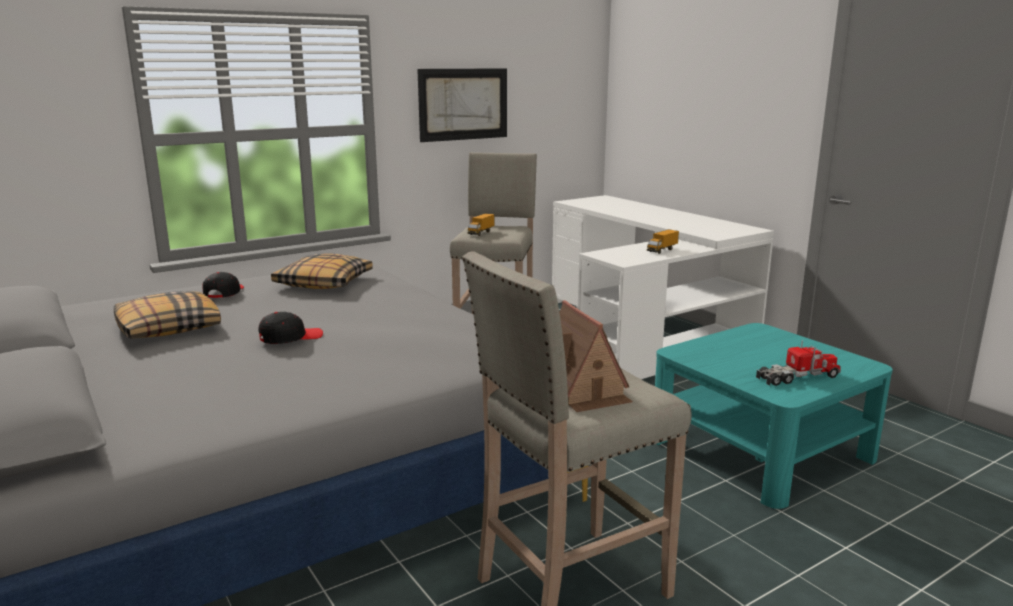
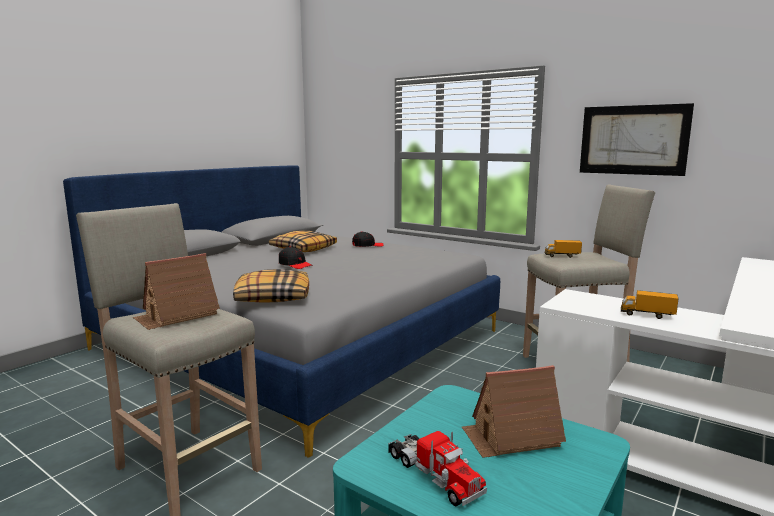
camera: 70 degrees right, 5 degrees down
pillow [271,254,373,289] -> pillow moved to [233,269,309,303]
none -> toy house [462,365,566,458]

